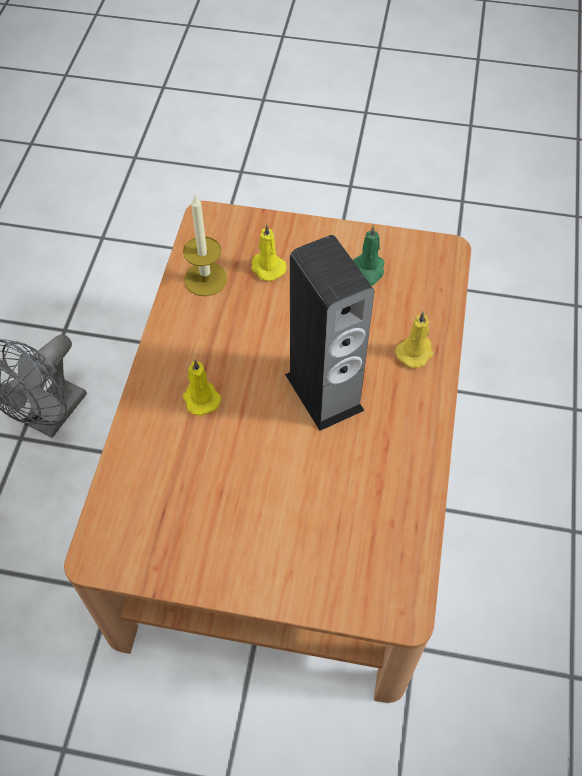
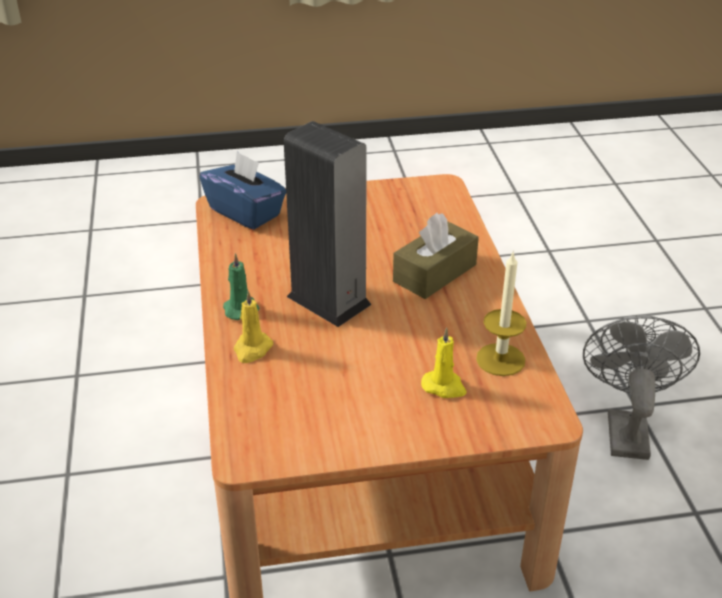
camera: 160 degrees right, 20 degrees down
yellow candle [183,359,221,416] -> brown tissue box [393,213,479,299]
green candle [353,225,384,286] -> green candle moved to [223,253,260,320]
none -> blue tissue box [199,151,286,230]

